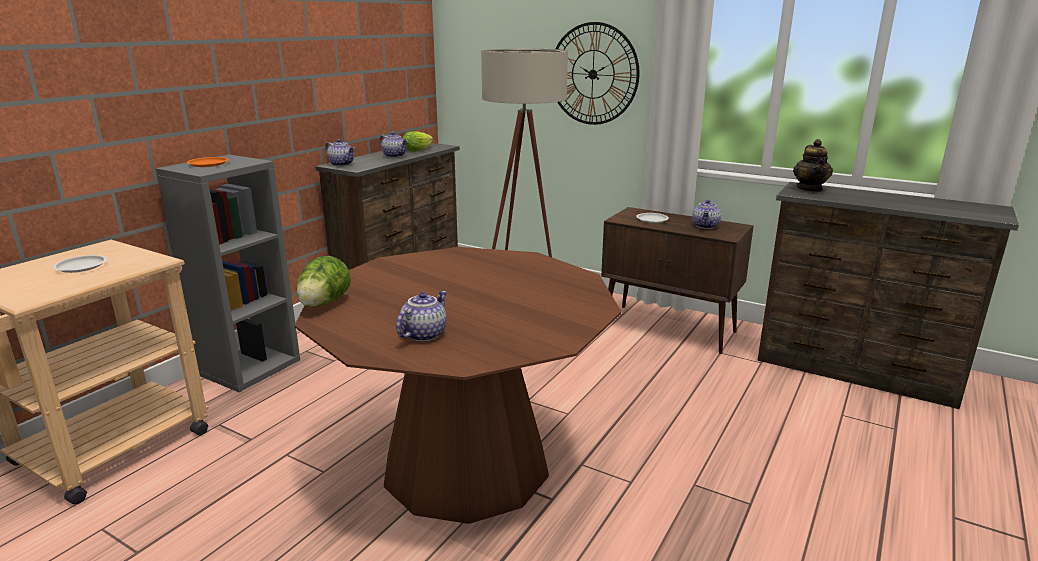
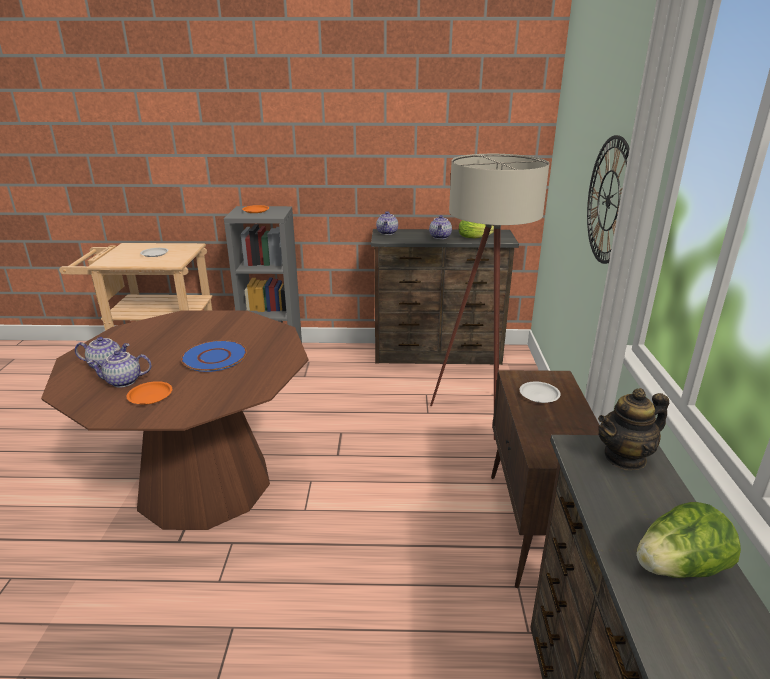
camera: 60 degrees right, 5 degrees up
lettuce [297,256,351,306] -> lettuce moved to [637,502,741,578]
teapot [692,200,721,229] -> teapot moved to [87,351,151,388]
none -> orange plate [127,381,172,405]
none -> blue plate [181,340,247,372]

